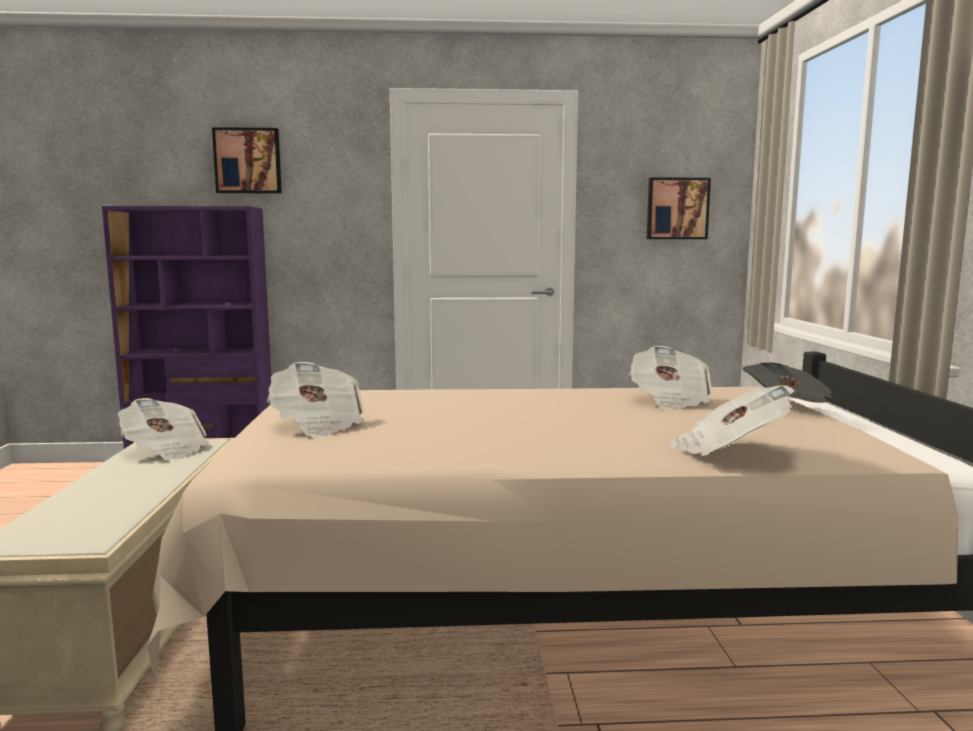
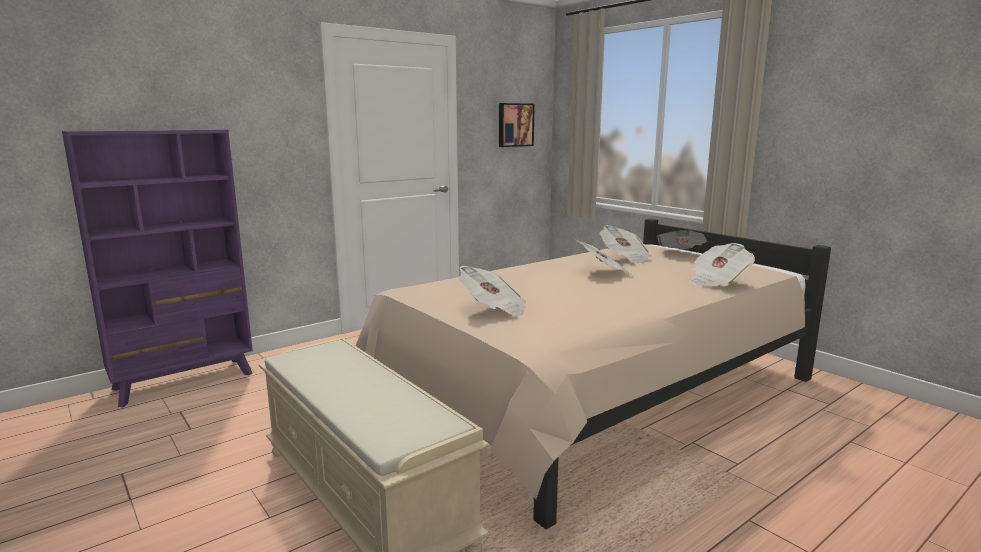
camera: 35 degrees left, 5 degrees up
newspaper [118,398,209,461] -> newspaper moved to [576,240,633,275]
picture [212,127,282,193] -> none

